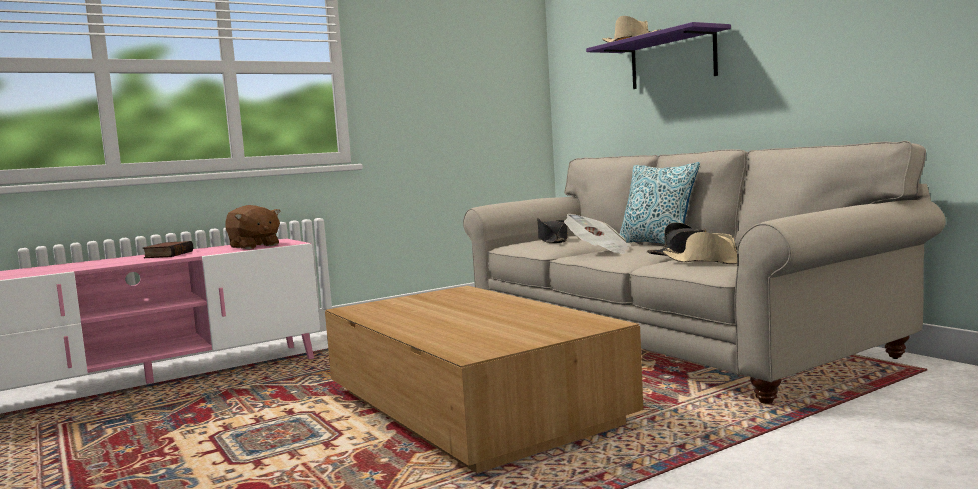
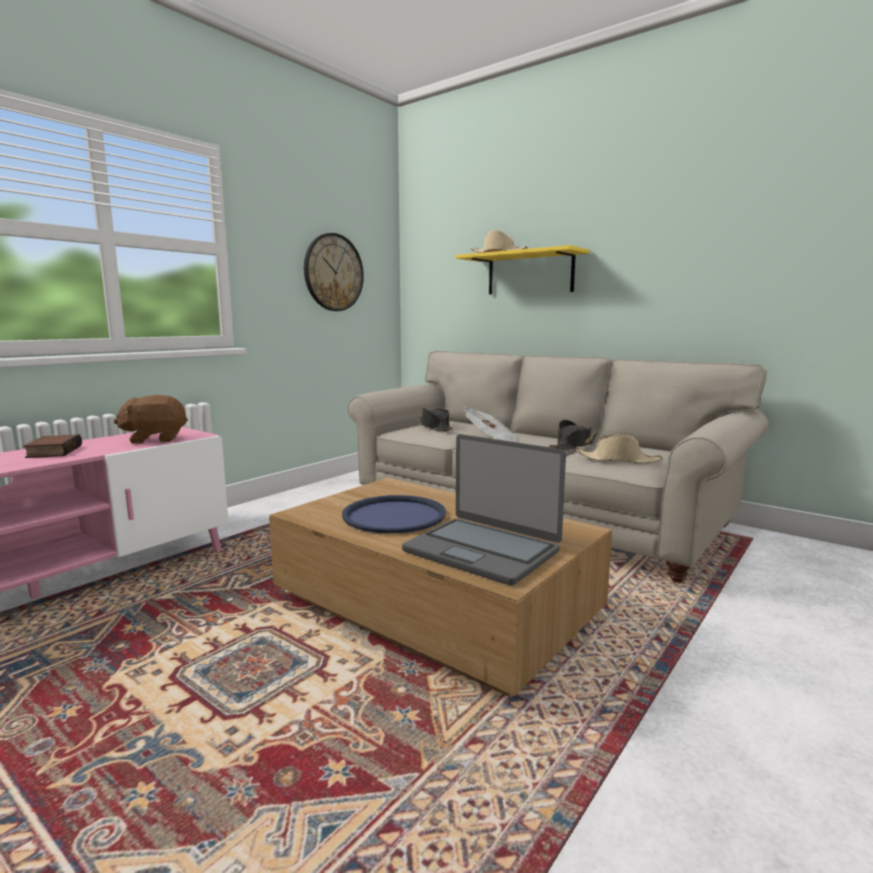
camera: 20 degrees left, 5 degrees up
brown plush toy [225,205,280,249] -> brown plush toy turned 135 degrees clockwise [114,395,188,444]
purple shelf [586,22,731,89] -> yellow shelf [456,245,590,294]
pillow [620,162,700,244] -> none
none -> wall clock [304,233,364,311]
none -> blue tray [342,495,446,534]
none -> laptop [402,434,566,586]

